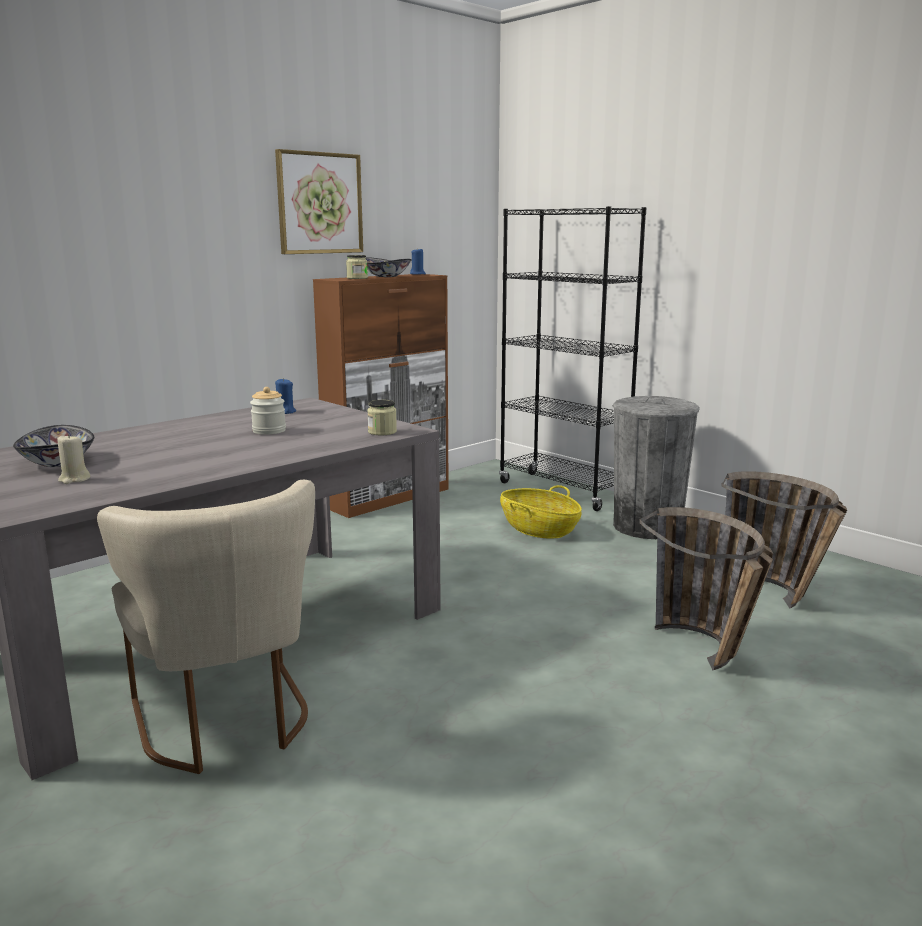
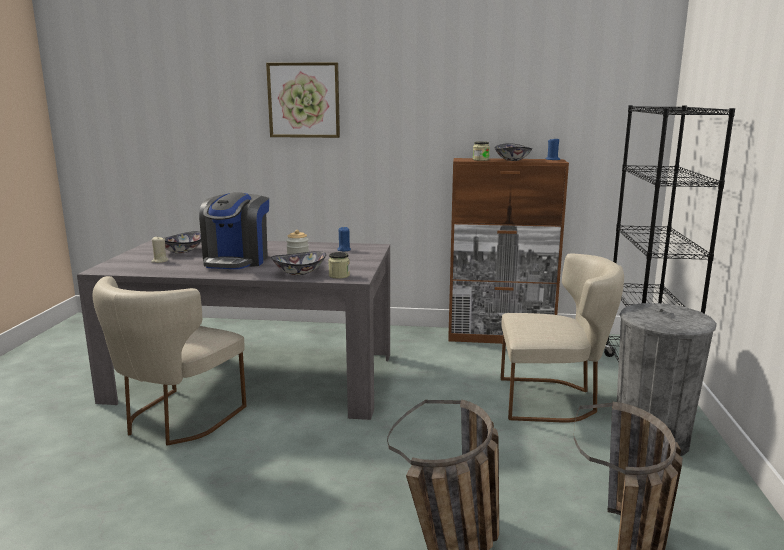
camera: 50 degrees right, 0 degrees up
picture [275,149,363,254] -> picture moved to [266,62,340,138]
basket [500,485,582,539] -> beige chair [501,253,624,423]
none -> coffee machine [199,192,269,269]
none -> bowl [271,251,326,275]

